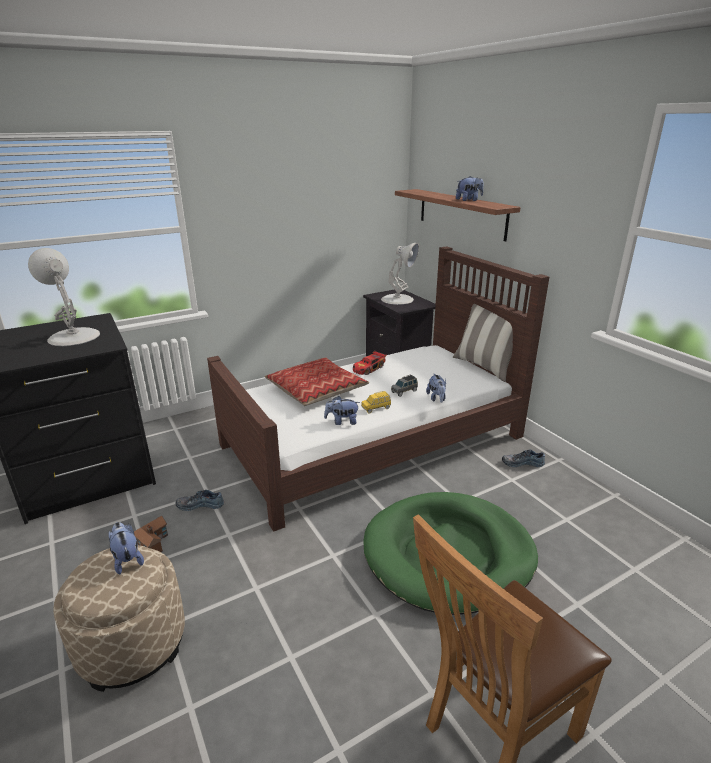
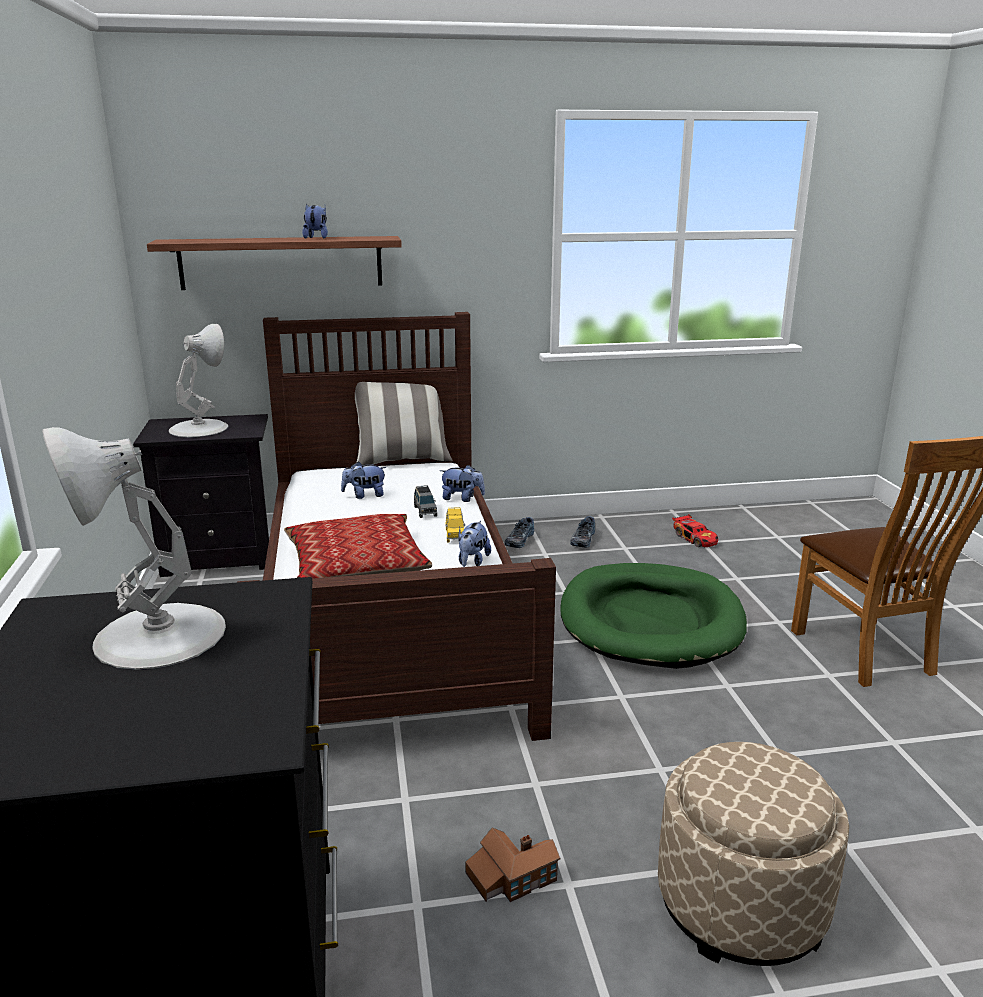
camera: 70 degrees left, 5 degrees down
plush toy [108,522,144,574] -> plush toy moved to [341,461,387,499]
shoe [176,490,224,511] -> shoe moved to [570,516,595,548]
toy car [353,351,387,375] -> toy car moved to [672,514,718,547]

